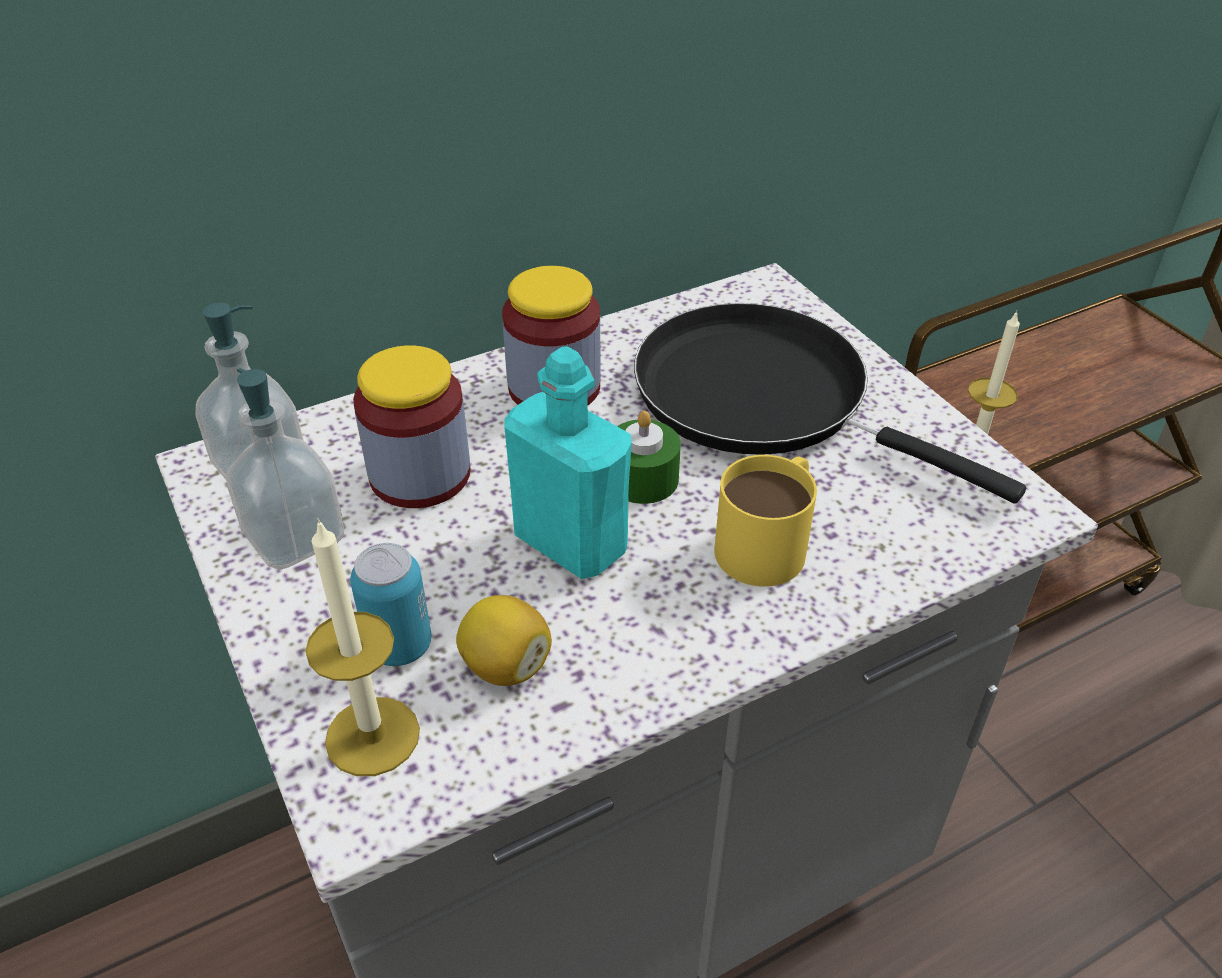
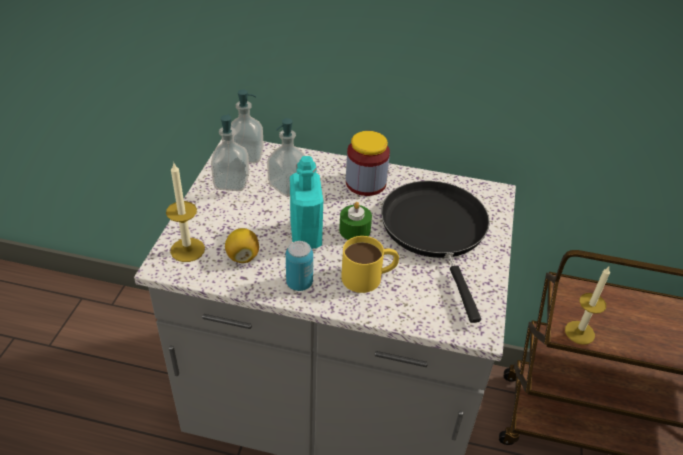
camera: 40 degrees right, 0 degrees up
can [350,543,431,666] -> can moved to [286,241,313,291]
jar [353,345,471,508] -> soap dispenser [267,118,305,196]

